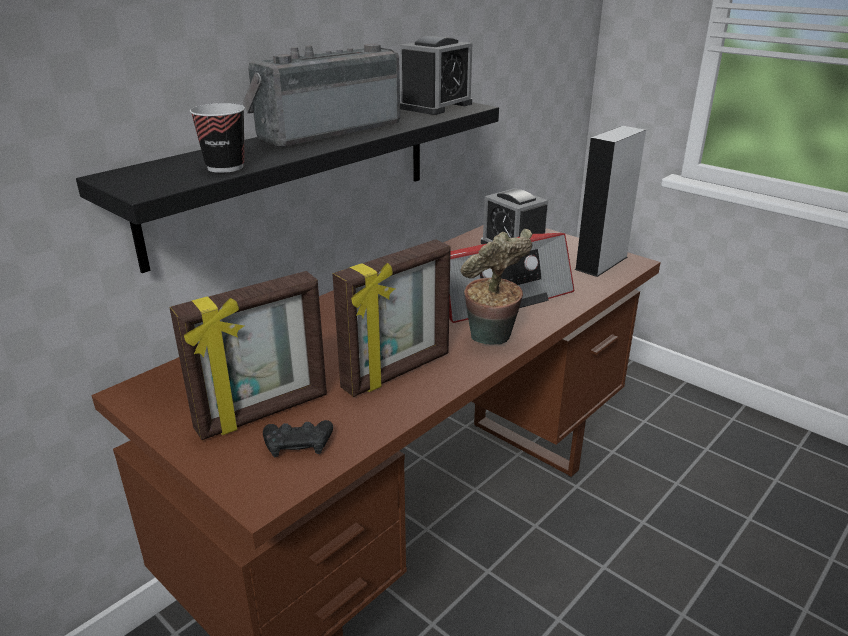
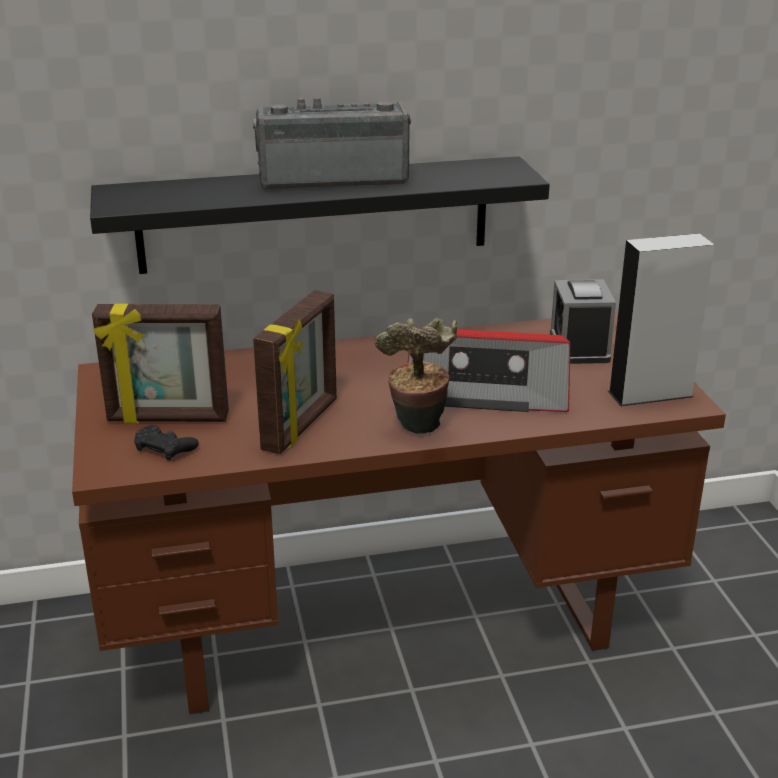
camera: 35 degrees right, 0 degrees up
cup [190,103,245,173] -> none
picture frame [332,239,451,397] -> picture frame turned 60 degrees counterclockwise [253,290,337,454]
alarm clock [400,36,472,115] -> none

